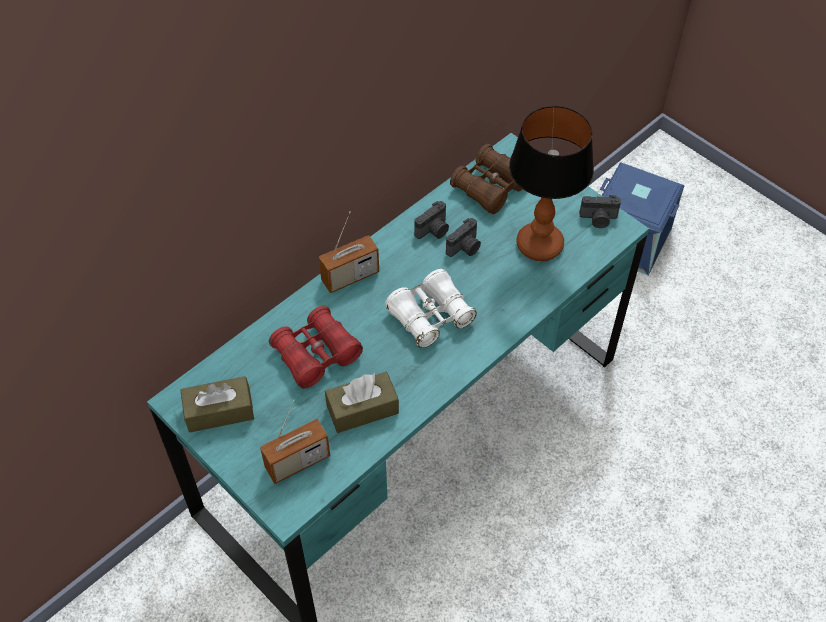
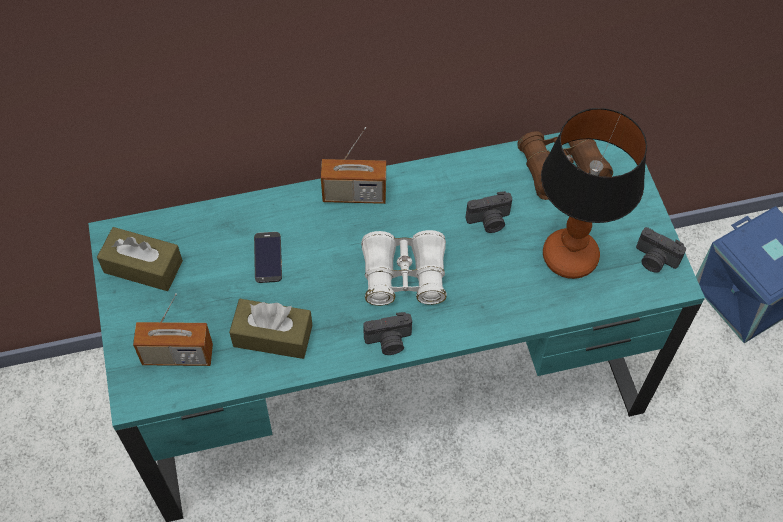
camera: 30 degrees right, 5 degrees up
red binoculars [269,305,363,389] -> phone [254,232,282,283]
camera [414,201,449,239] -> camera moved to [363,312,412,355]

